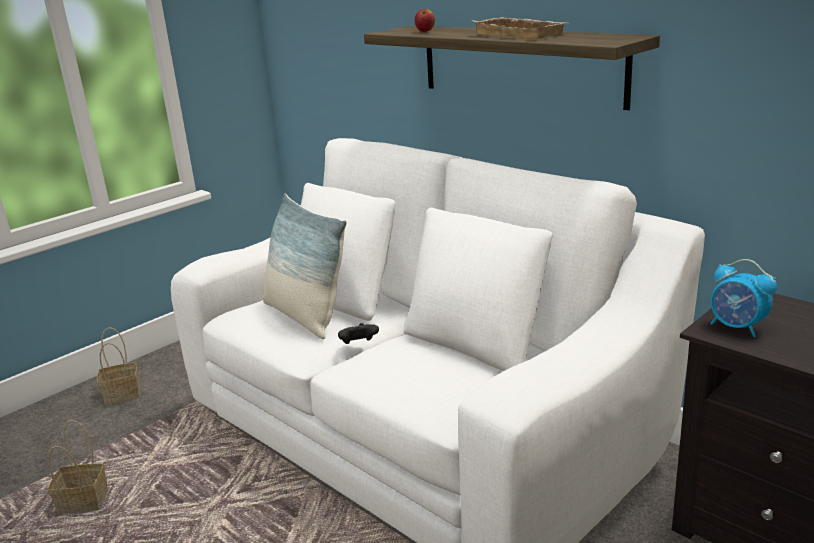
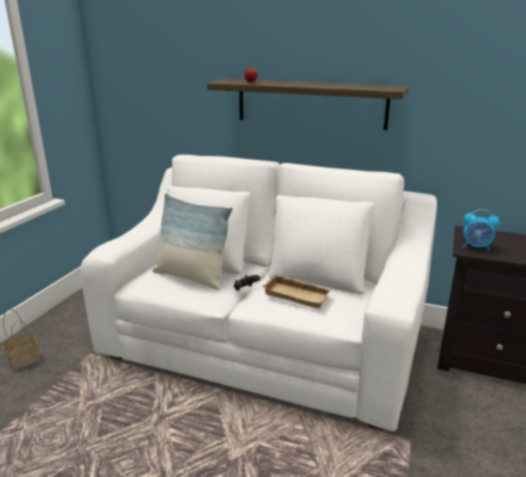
camera: 25 degrees left, 0 degrees up
basket [48,420,108,514] -> none
beige tray [471,17,567,39] -> beige tray moved to [262,274,332,309]

